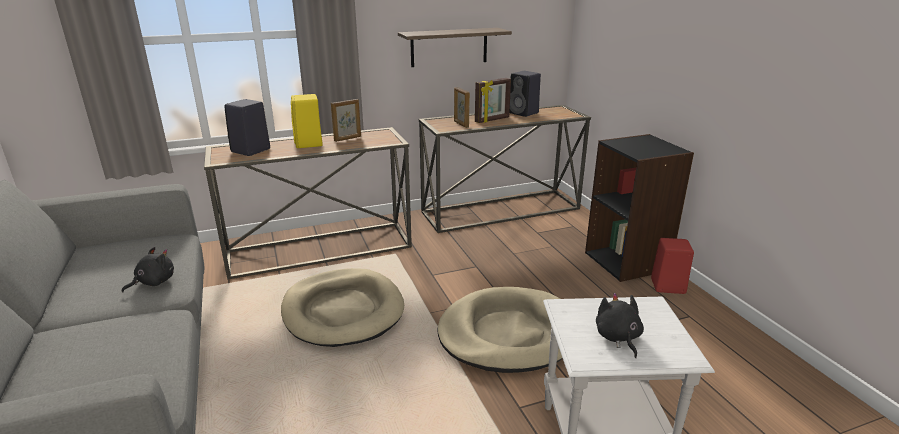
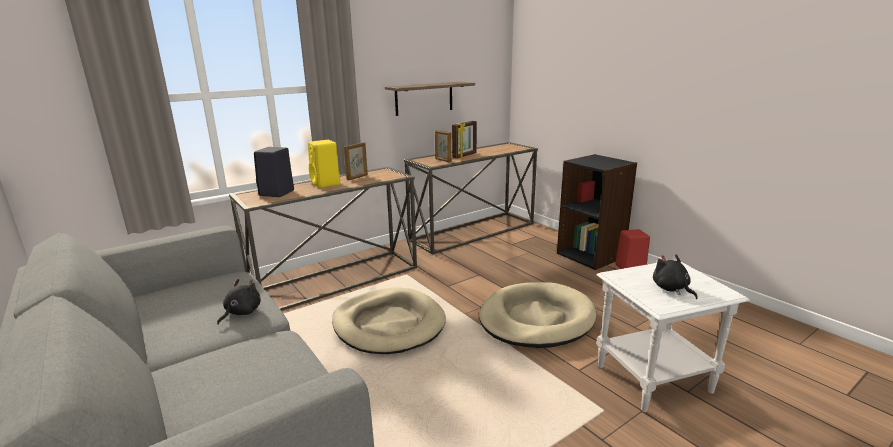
camera: 15 degrees left, 5 degrees down
black speaker [509,71,541,117] -> none

